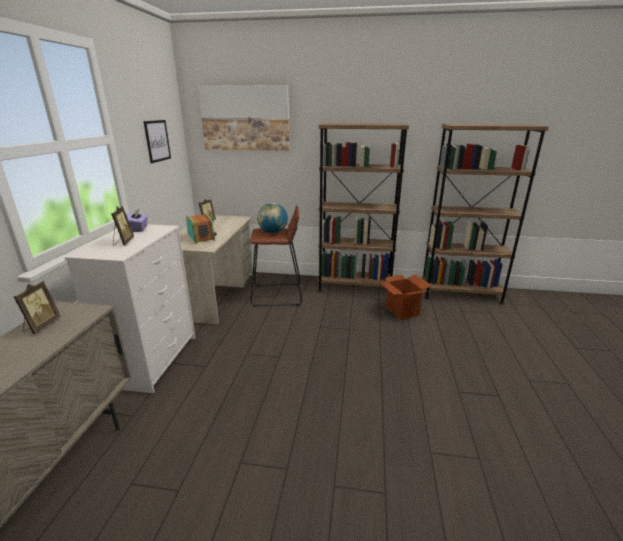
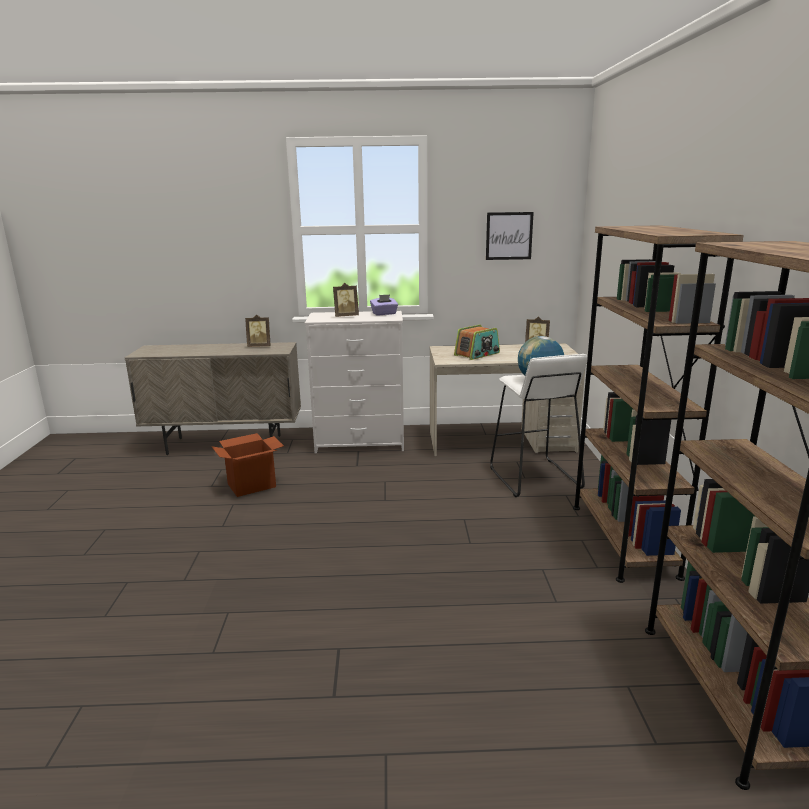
camera: 80 degrees right, 5 degrees down
picture [198,85,290,151] -> none
brown stool [250,205,302,306] -> white stool [490,354,588,497]
cardboard box [379,274,432,320] -> cardboard box moved to [211,433,284,497]

